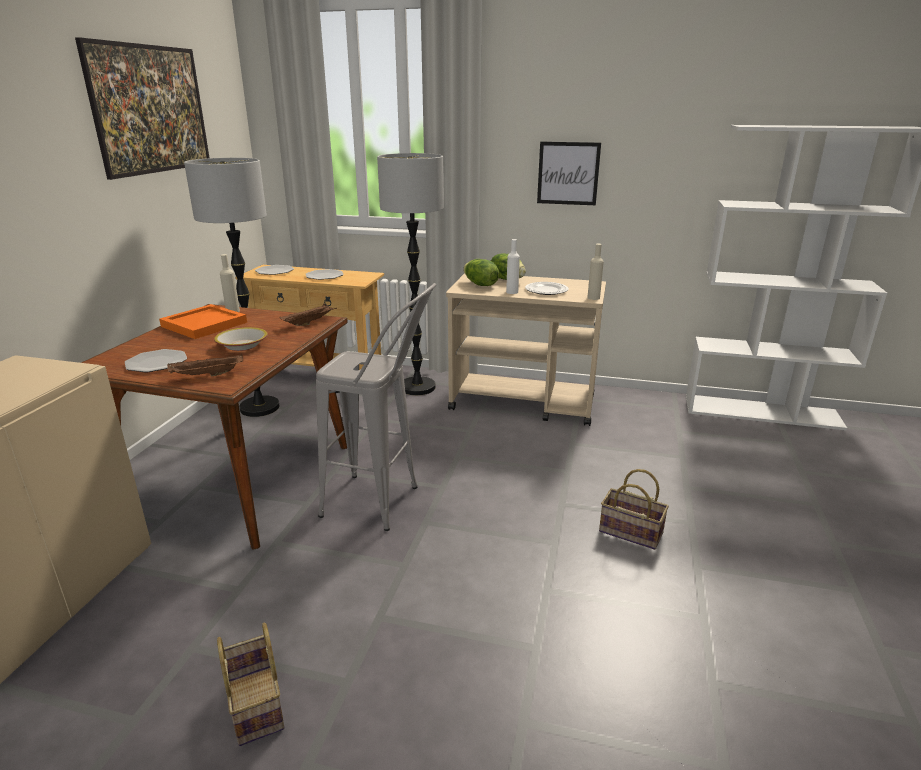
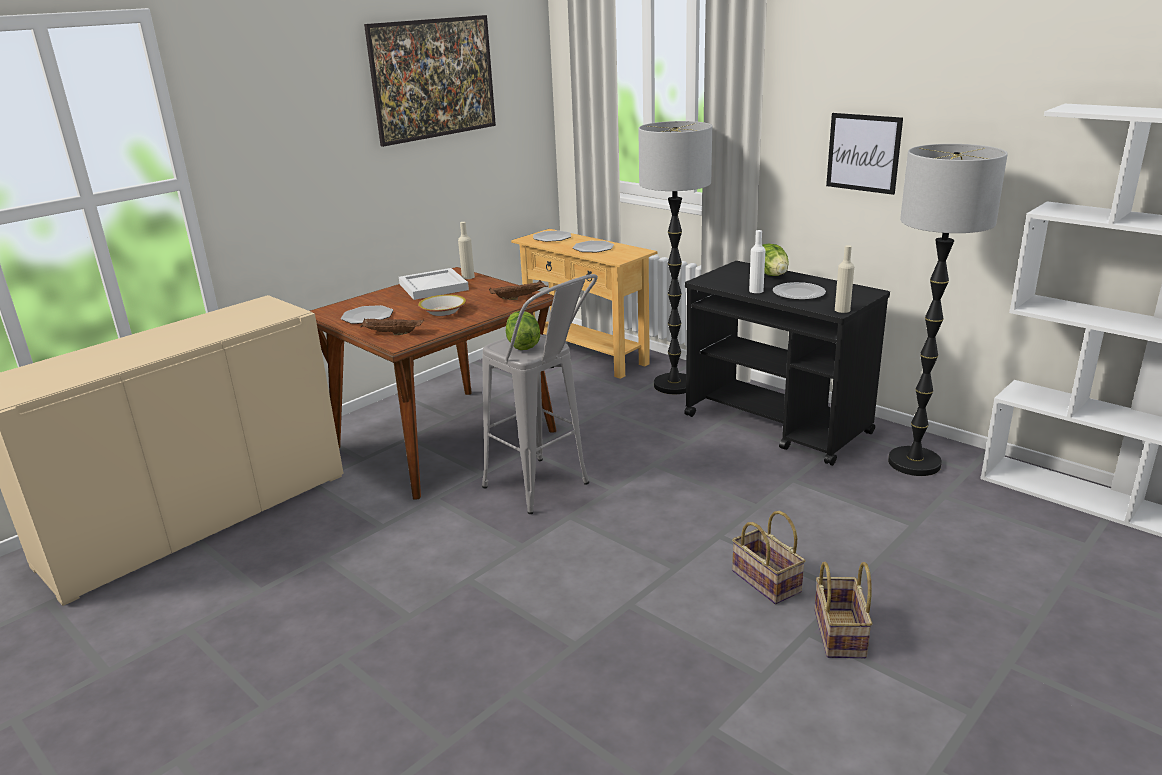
camera: 30 degrees right, 0 degrees up
orange tray [159,304,247,339] -> white tray [399,268,469,300]
floor lamp [184,158,279,417] -> floor lamp moved to [888,144,1008,476]
basket [217,623,284,746] -> basket moved to [814,562,873,658]
beige cart [446,273,606,426] -> black cart [684,261,890,466]
lettuce [463,259,499,286] -> lettuce moved to [506,311,540,350]

